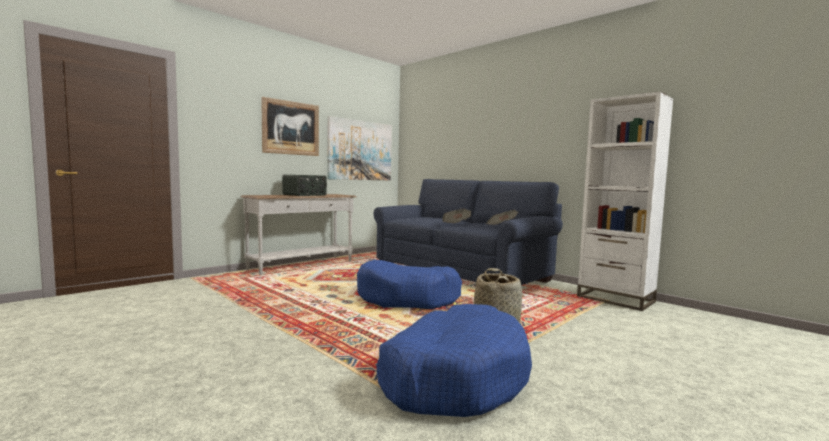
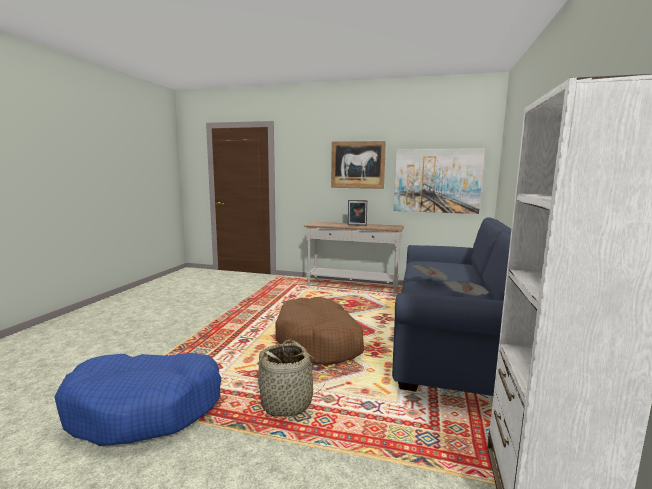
camera: 60 degrees right, 5 degrees up
radio [282,175,327,196] -> picture frame [348,200,367,226]
blue dog bed [357,260,462,309] -> brown dog bed [275,297,364,365]

